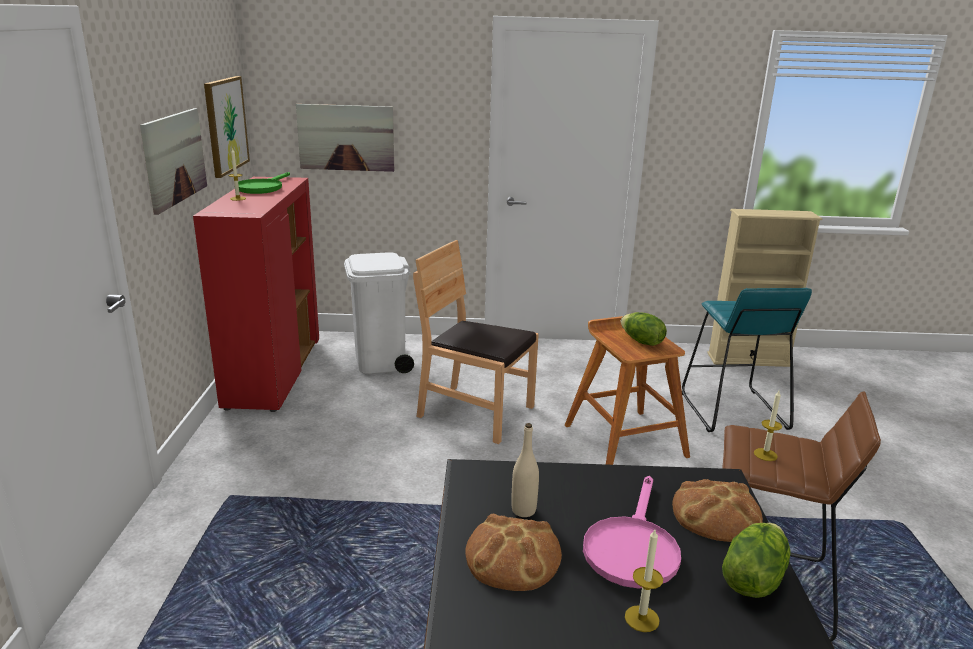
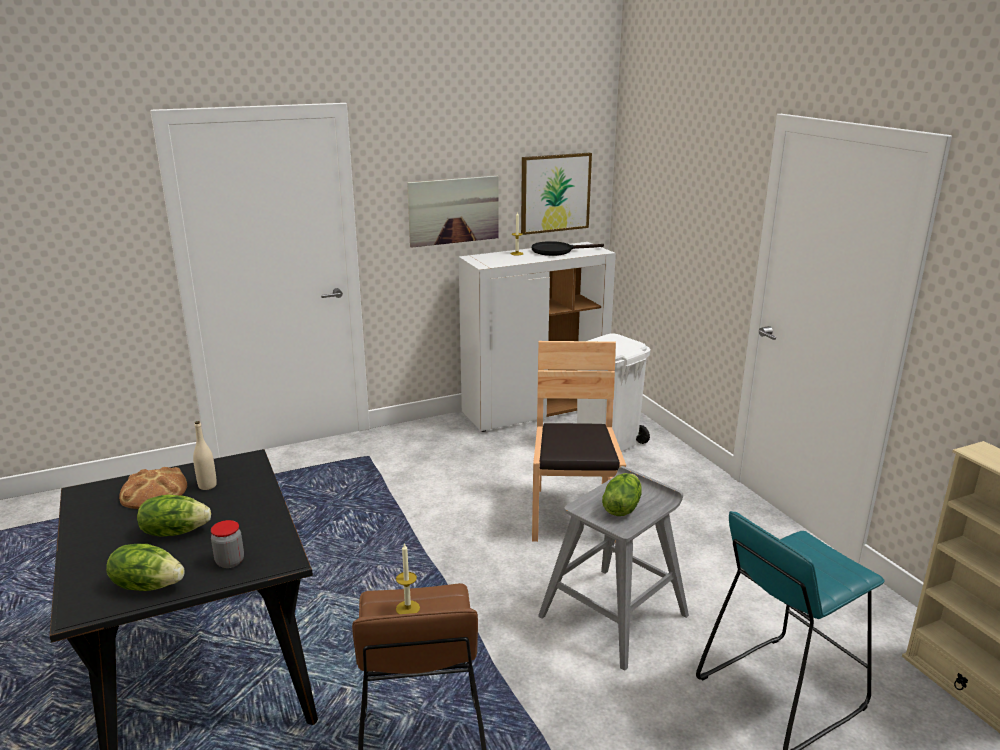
camera: 65 degrees right, 0 degrees up
red cabinet [193,177,319,412] -> white cabinet [459,242,616,432]
green frying pan [234,172,290,194] -> black frying pan [532,241,604,256]
picture [296,104,394,172] -> none
brown stool [565,316,690,465] -> grey stool [538,466,689,671]
pink frying pan [583,476,681,588] -> lettuce [137,494,211,537]
candle [625,529,663,632] -> none
bread [672,479,763,542] -> jar [211,520,244,568]

